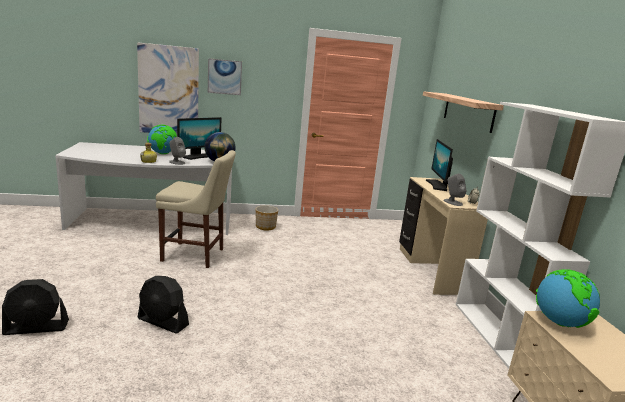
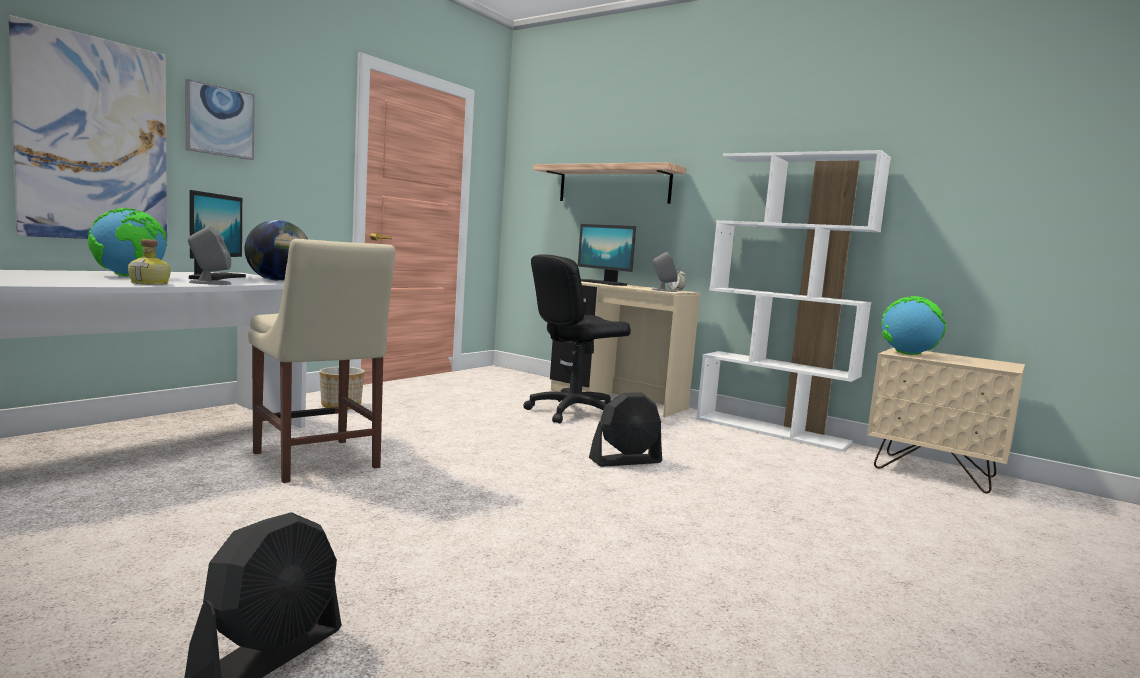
camera: 45 degrees left, 10 degrees down
black fan [138,276,189,334] -> black fan moved to [589,392,662,467]
beige chair [156,150,236,268] -> beige chair turned 90 degrees clockwise [248,239,396,483]
none -> black office chair [523,254,631,423]

